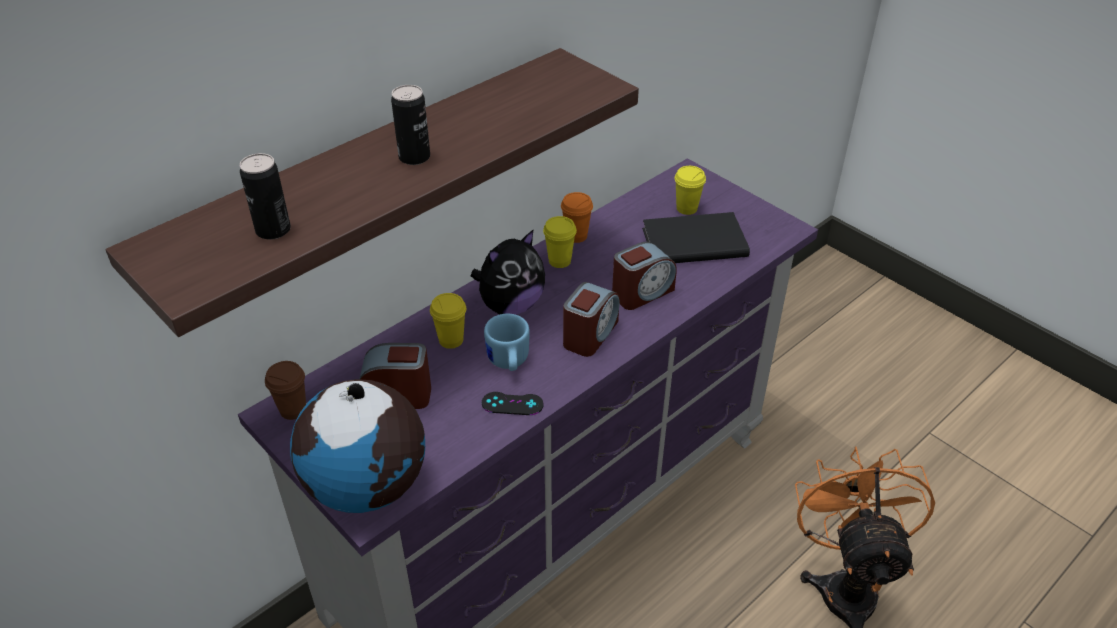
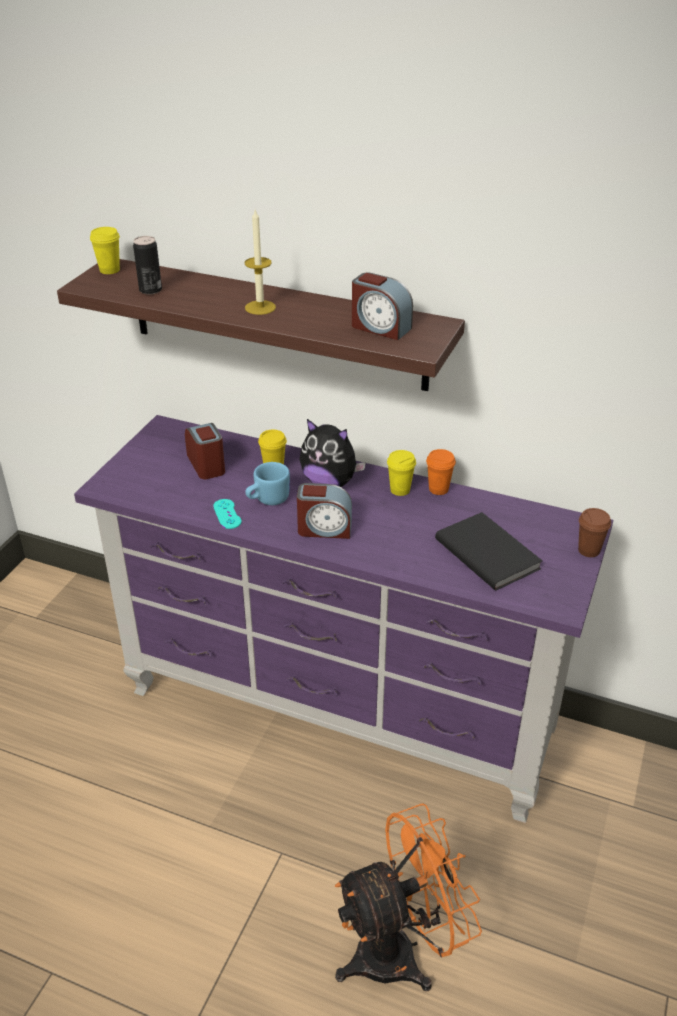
camera: 65 degrees right, 5 degrees down
brown cup [265,361,306,420] -> brown cup moved to [578,508,611,557]
globe [290,379,425,513] -> none
can [391,85,430,165] -> candle [245,210,276,315]
black game controller [482,392,544,415] -> turquoise game controller [213,499,242,529]
alarm clock [612,242,677,310] -> alarm clock moved to [352,273,413,340]
yellow cup [675,166,706,215] -> yellow cup moved to [90,227,120,274]

